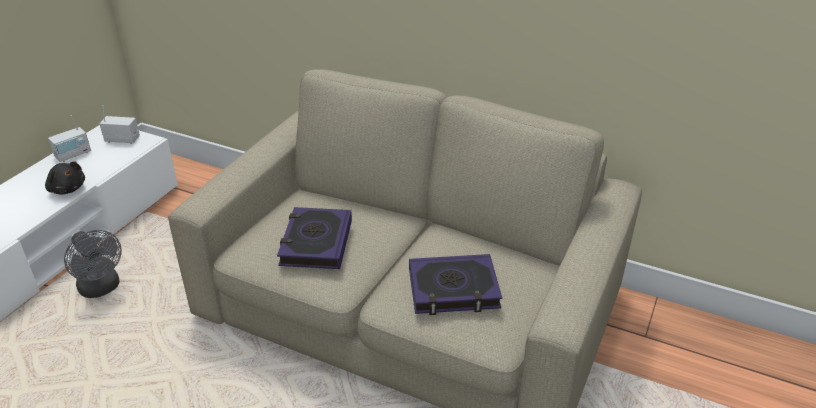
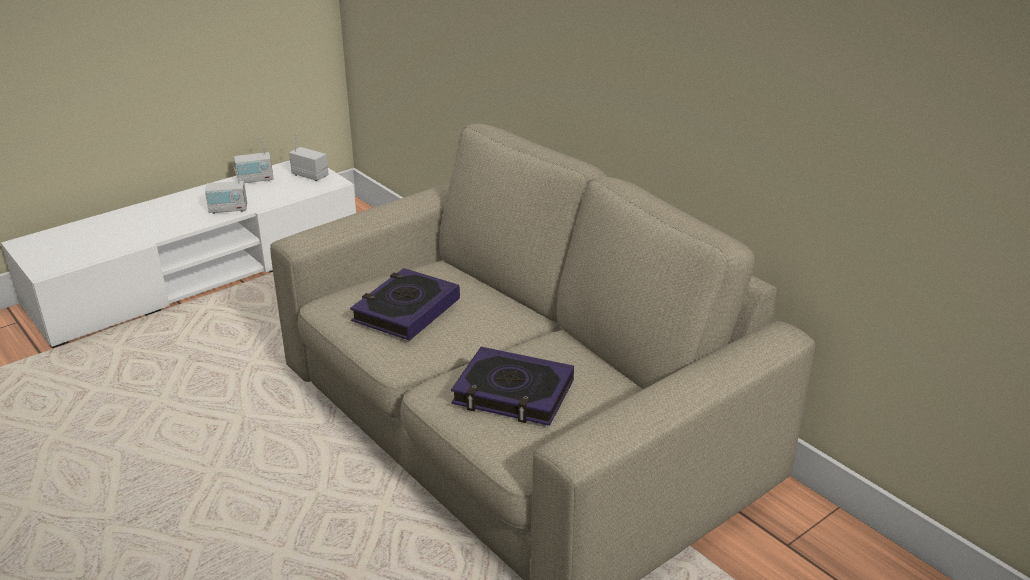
camera: 25 degrees right, 5 degrees down
black plush toy [45,162,85,195] -> radio [205,165,247,214]
grey fan [64,230,122,298] -> none

